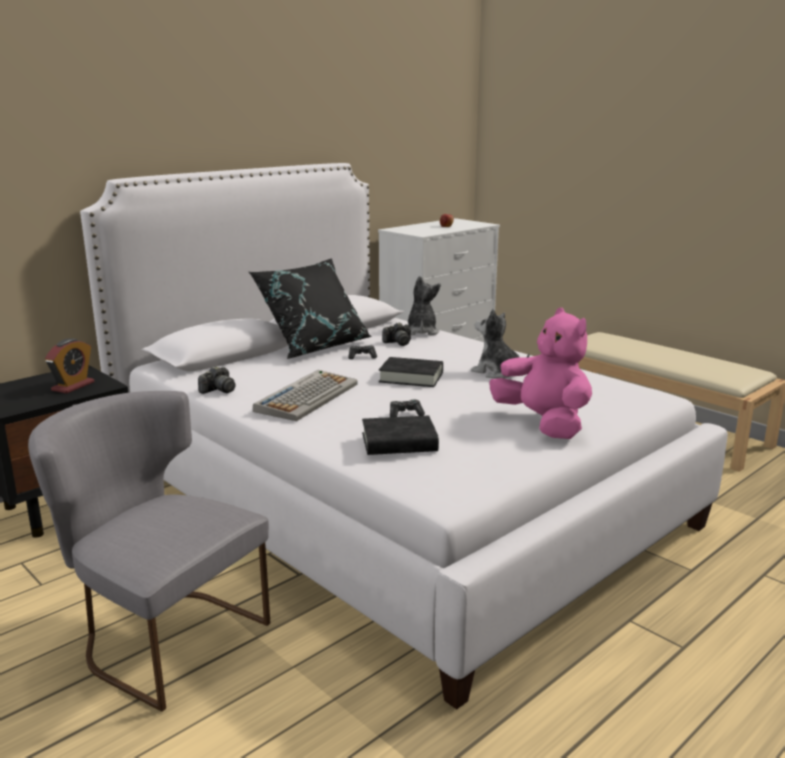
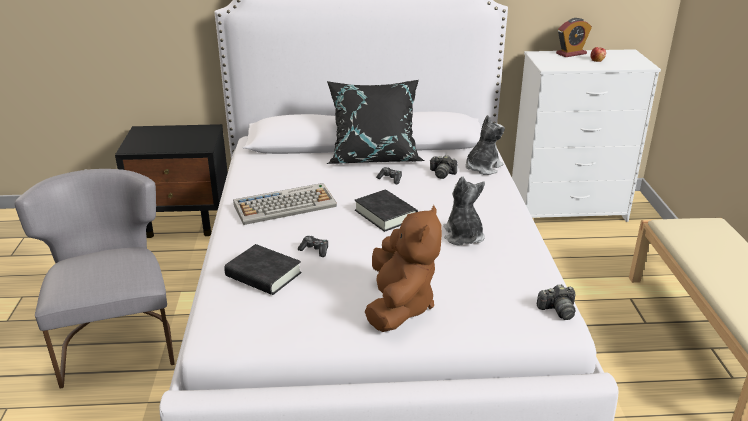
camera: 40 degrees right, 10 degrees up
alarm clock [45,338,94,394] -> alarm clock moved to [556,18,592,57]
camera [198,366,236,394] -> camera moved to [537,284,576,320]
pink plush toy [489,308,592,439] -> brown plush toy [365,205,442,332]

